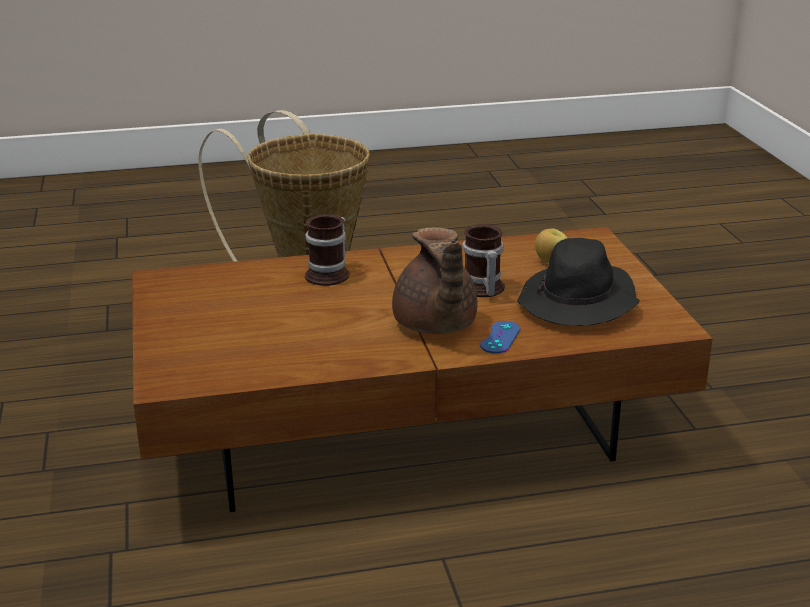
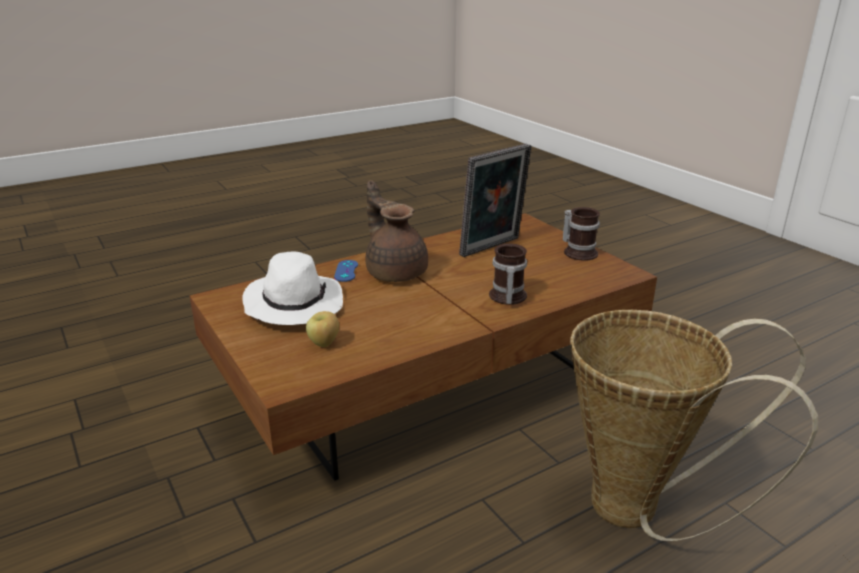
camera: 160 degrees right, 0 degrees up
mug [462,224,505,297] -> mug moved to [563,207,600,261]
black hat [517,238,640,326] -> white hat [242,251,343,325]
none -> picture frame [459,143,531,257]

